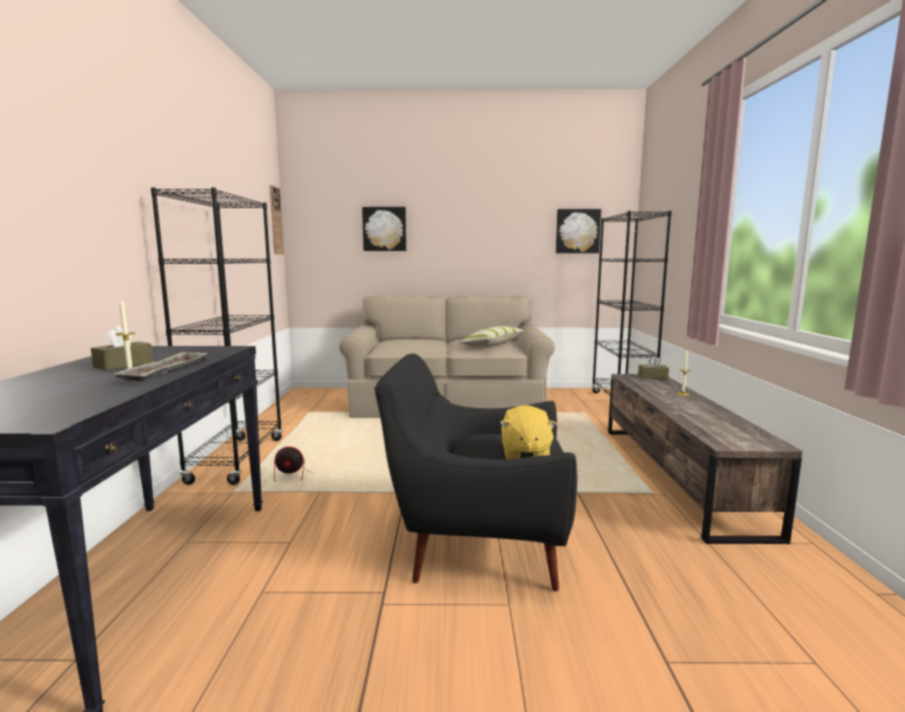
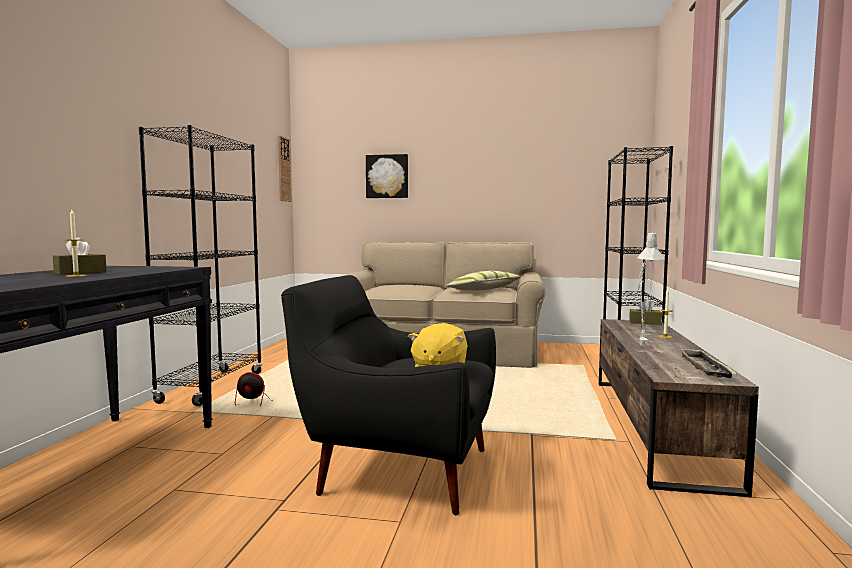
camera: 10 degrees right, 5 degrees down
tray [114,351,208,382] -> tray moved to [680,348,736,378]
picture [556,209,601,253] -> none
none -> grey table lamp [637,231,665,345]

